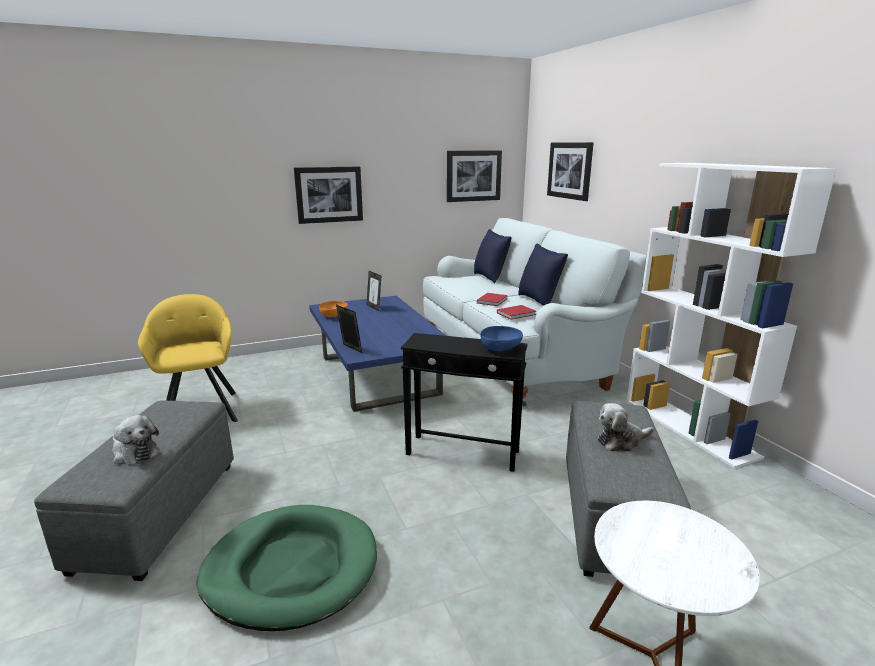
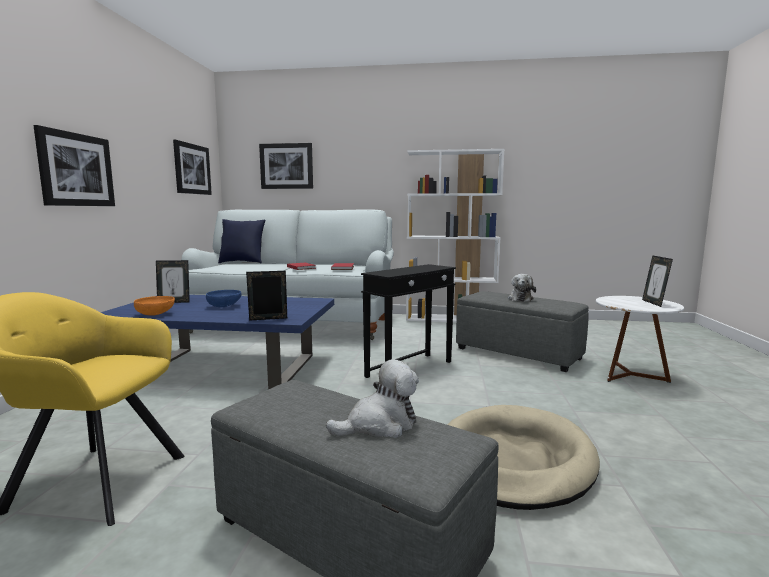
camera: 60 degrees left, 10 degrees down
green dog bed [197,505,377,631] -> beige dog bed [447,405,600,510]
blue bowl [480,326,523,351] -> blue bowl moved to [206,290,242,308]
blue pillow [518,244,568,306] -> none
none -> picture frame [642,255,673,307]

